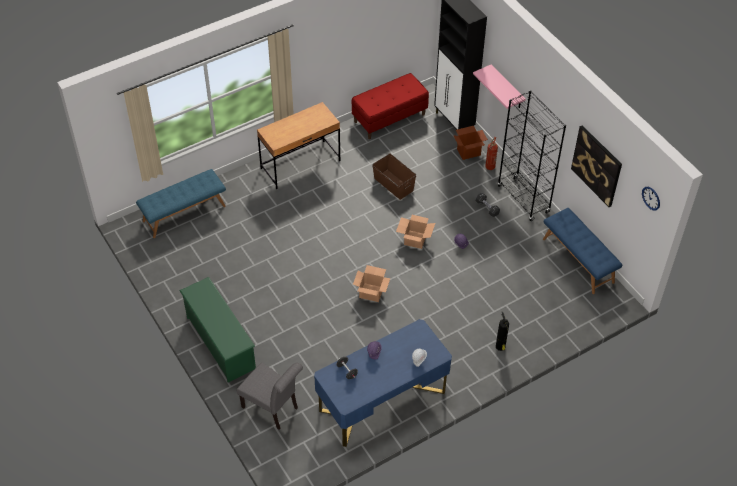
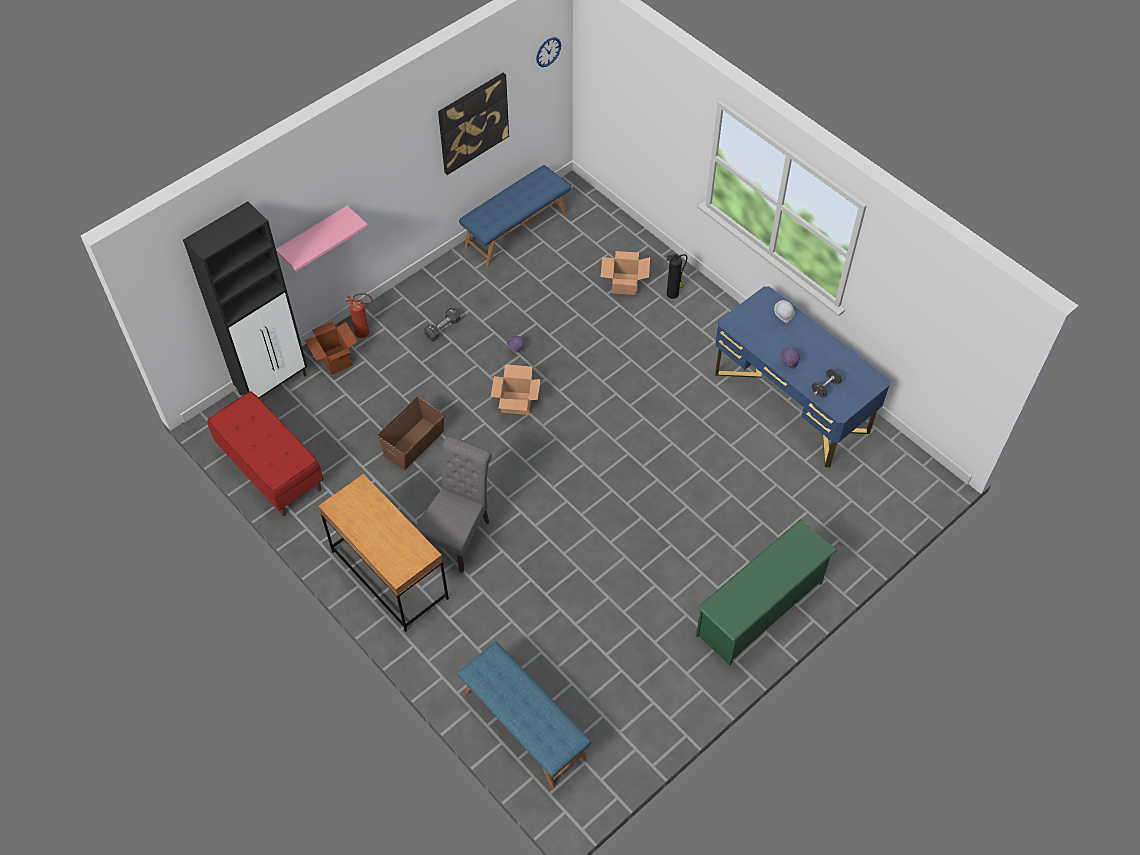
camera: 100 degrees left, 5 degrees up
grey chair [237,362,303,430] -> grey chair moved to [415,436,492,574]
cardboard box [353,265,390,302] -> cardboard box moved to [601,251,650,295]
black bookcase [498,90,566,221] -> none

